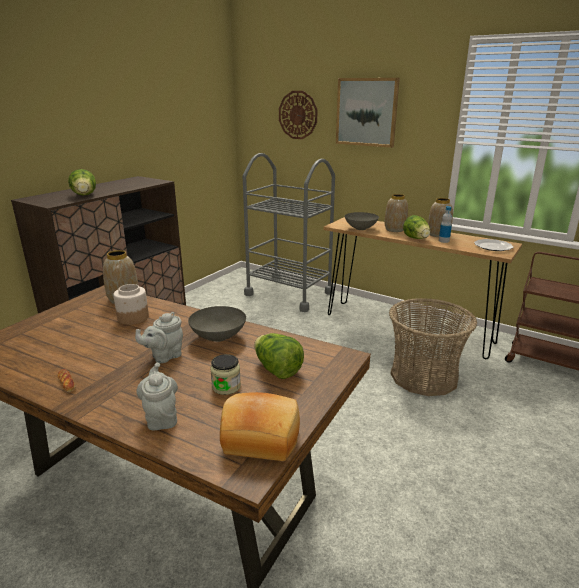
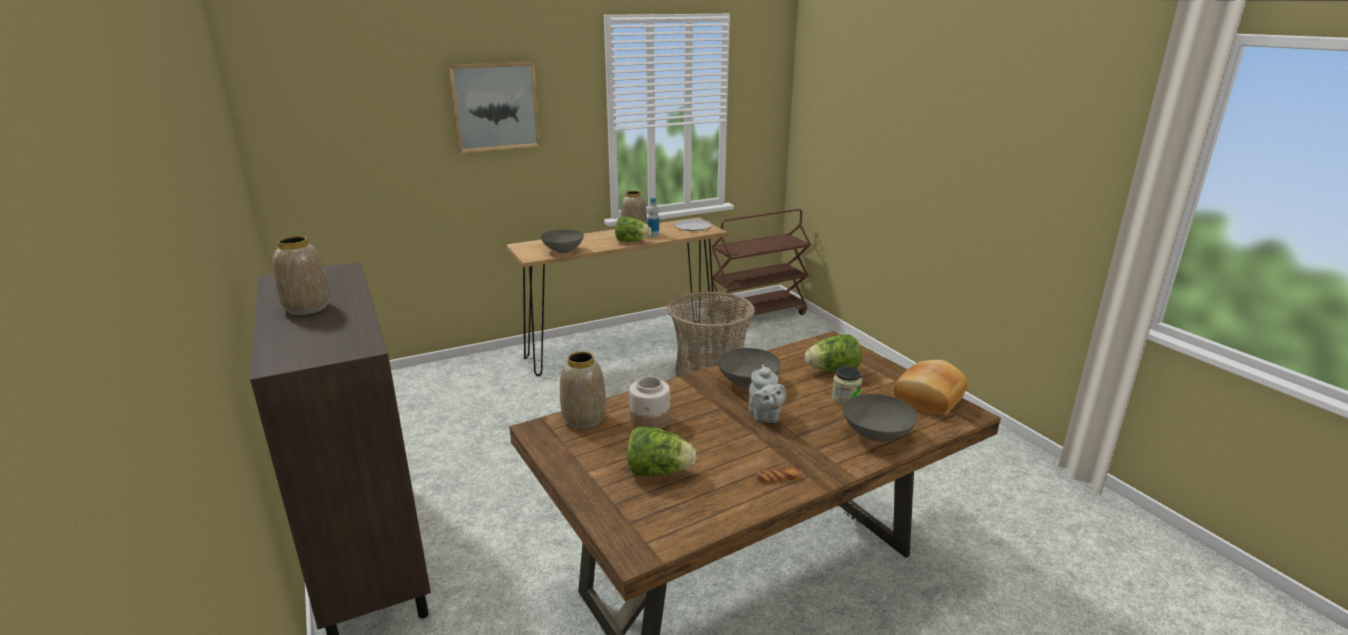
camera: 60 degrees left, 0 degrees up
lettuce [68,169,96,196] -> lettuce moved to [627,427,696,477]
grey teapot [136,363,178,431] -> grey bowl [843,394,917,441]
grey cart [243,153,335,312] -> none
wall clock [279,91,318,139] -> none
vase [385,194,408,232] -> vase moved to [273,236,330,315]

